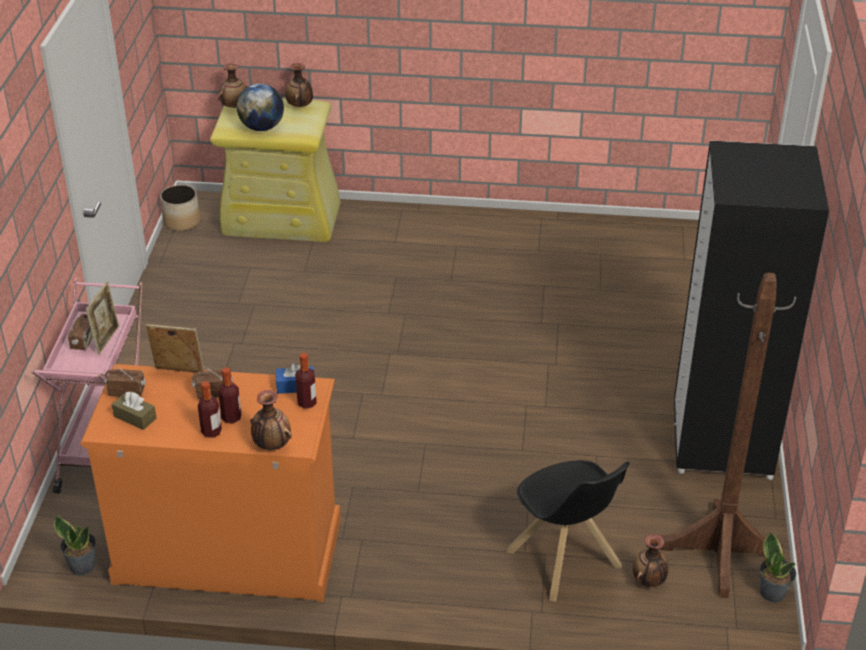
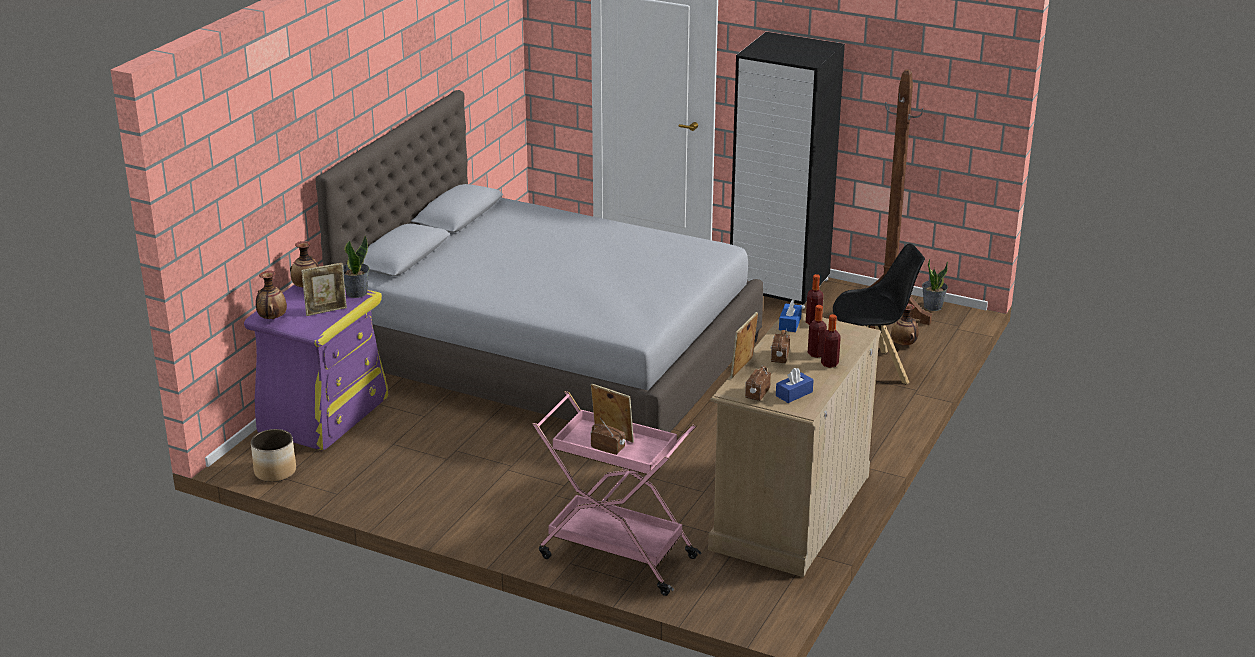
camera: 70 degrees left, 10 degrees down
potted plant [54,516,96,576] -> potted plant moved to [343,236,370,298]
orange dresser [80,364,341,602] -> beige dresser [708,313,881,577]
brown tissue box [112,392,156,430] -> blue tissue box [776,368,814,403]
yellow nightstand [210,98,341,242] -> purple nightstand [244,285,388,450]
globe [237,84,284,131] -> picture frame [301,263,347,316]
vase [250,390,292,450] -> none
none -> grey bed [315,90,763,432]

